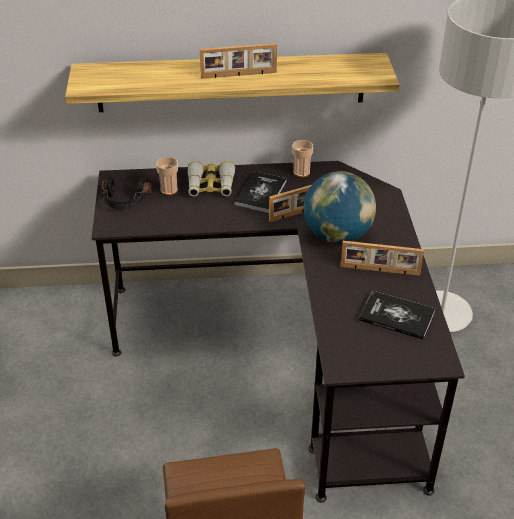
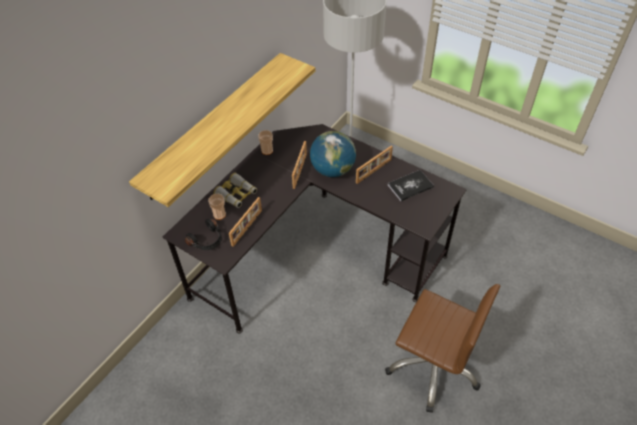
camera: 50 degrees left, 10 degrees up
picture frame [200,43,277,79] -> picture frame moved to [229,197,262,247]
book [234,172,287,213] -> none

